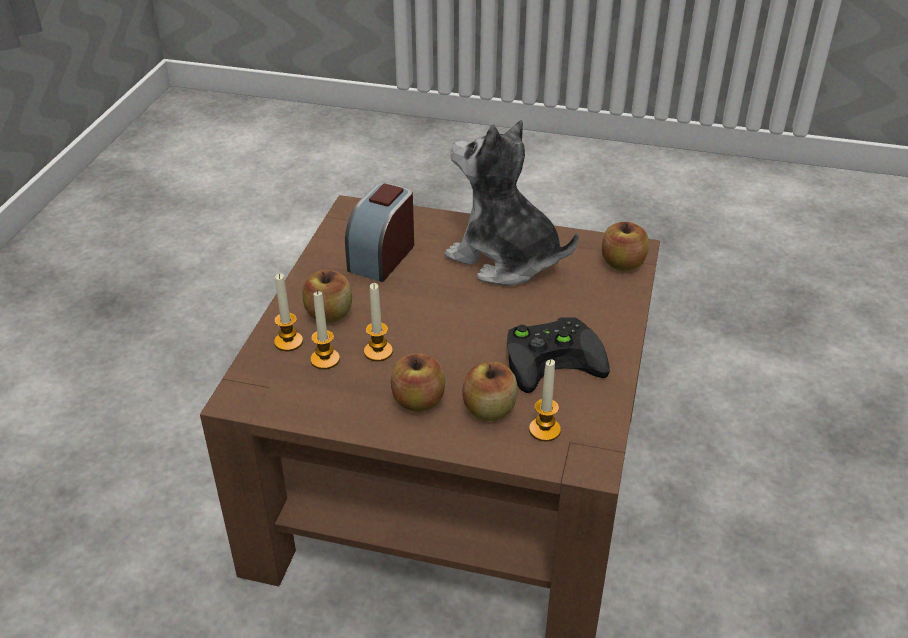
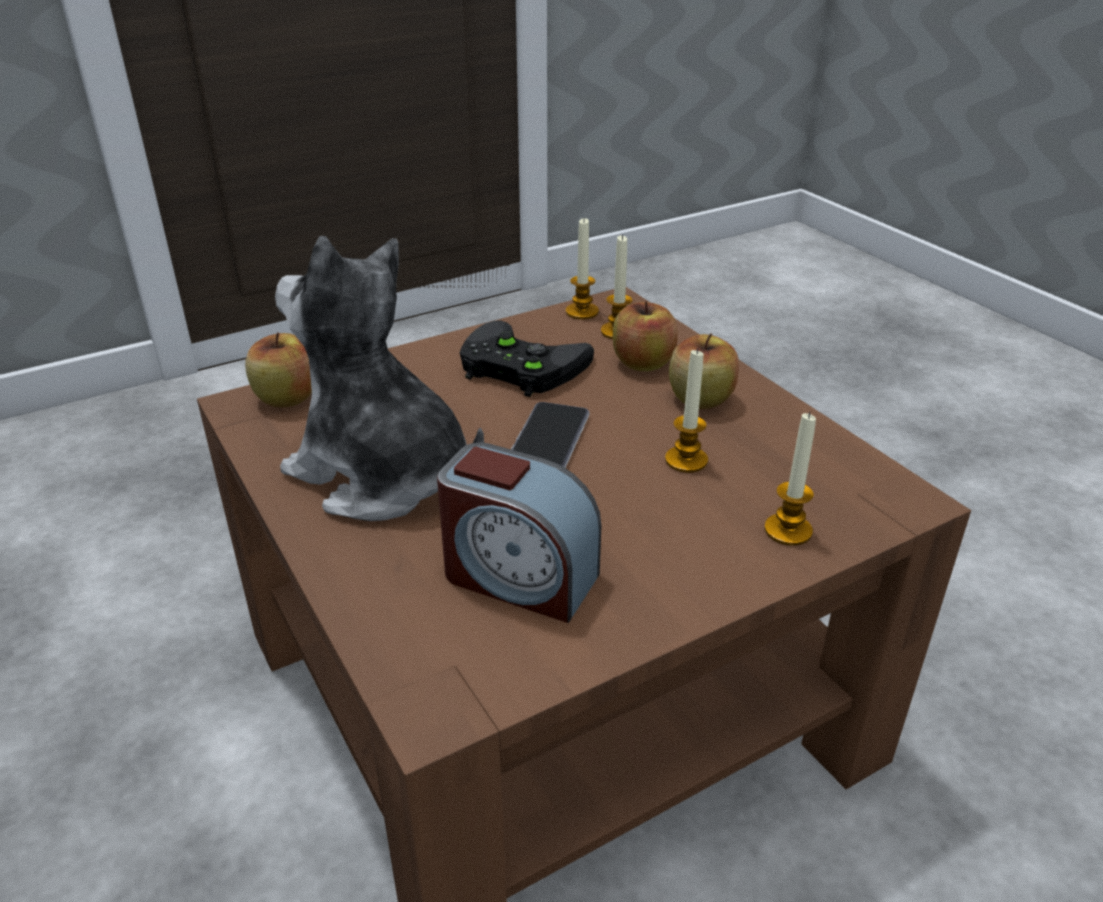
camera: 135 degrees left, 5 degrees down
apple [303,270,352,323] -> none
candle [310,291,340,370] -> candle moved to [566,218,599,320]
alarm clock [345,182,414,282] -> alarm clock turned 45 degrees clockwise [437,442,601,623]
plush toy [444,120,579,286] -> plush toy turned 135 degrees clockwise [275,236,484,521]
none -> phone [511,402,589,468]

